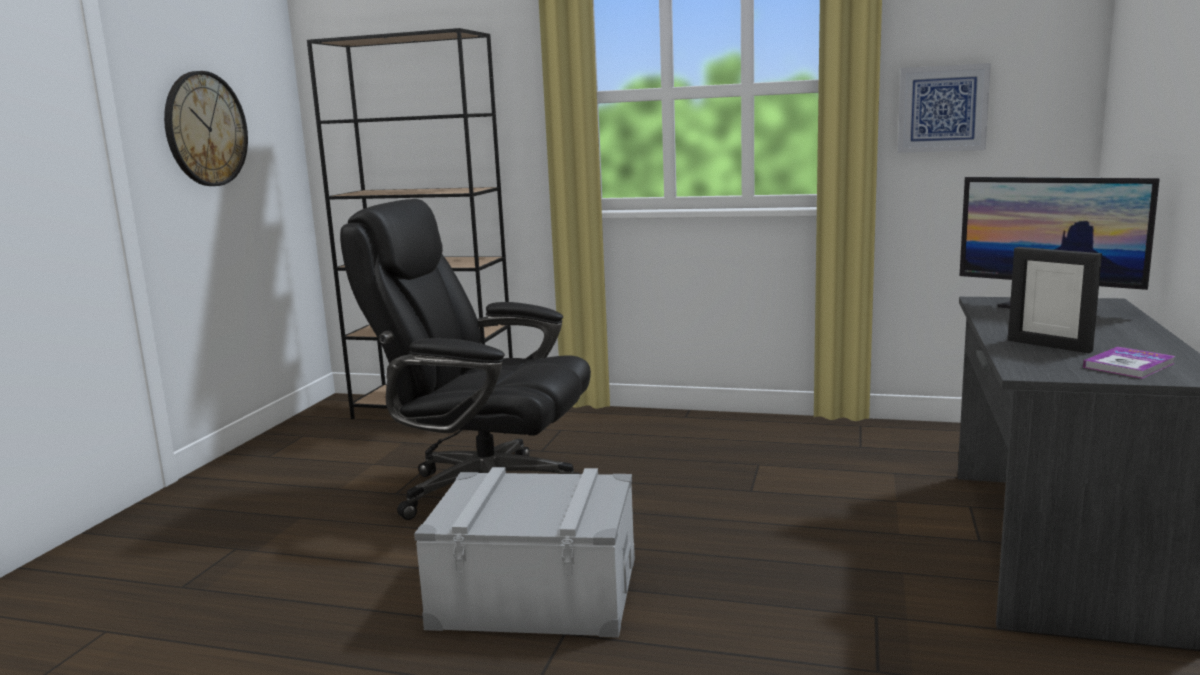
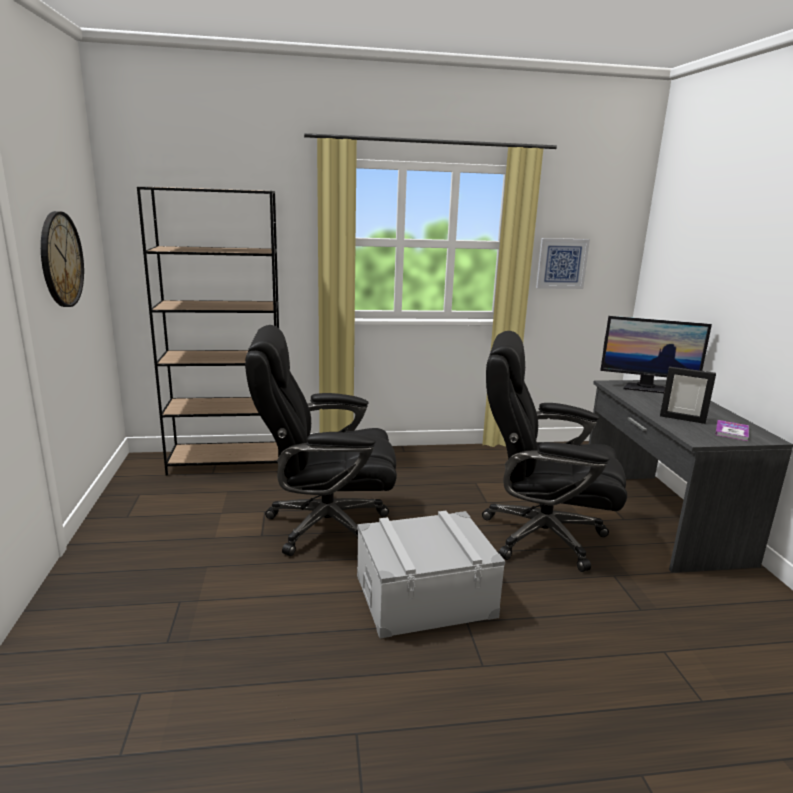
camera: 25 degrees left, 5 degrees up
none -> black office chair [482,331,627,572]

